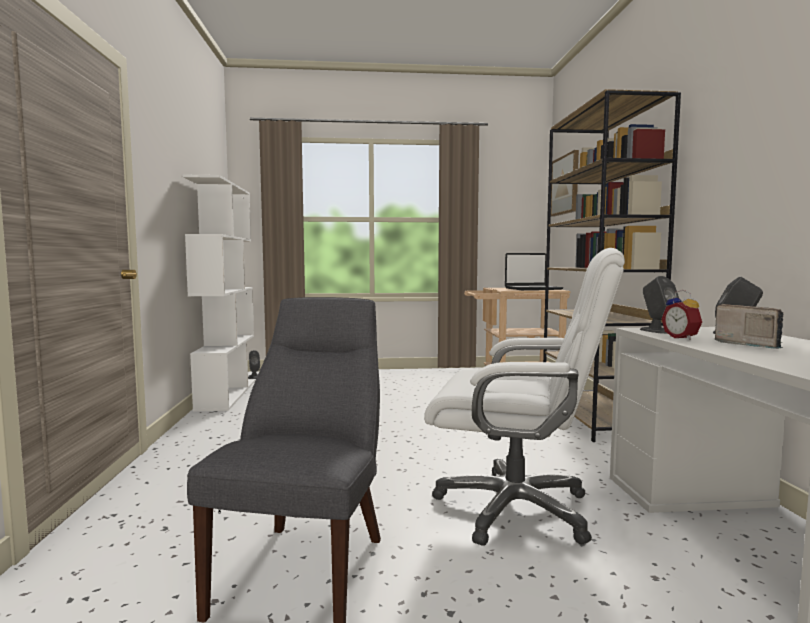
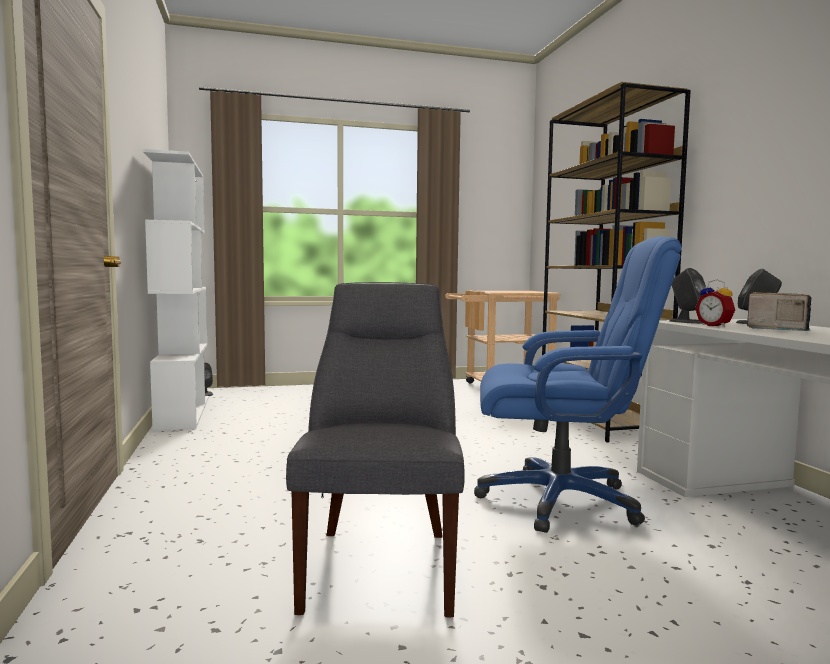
camera: 10 degrees left, 0 degrees up
white office chair [424,248,625,546] -> blue office chair [474,237,682,533]
laptop [505,253,563,290] -> none
picture [551,150,579,217] -> none

